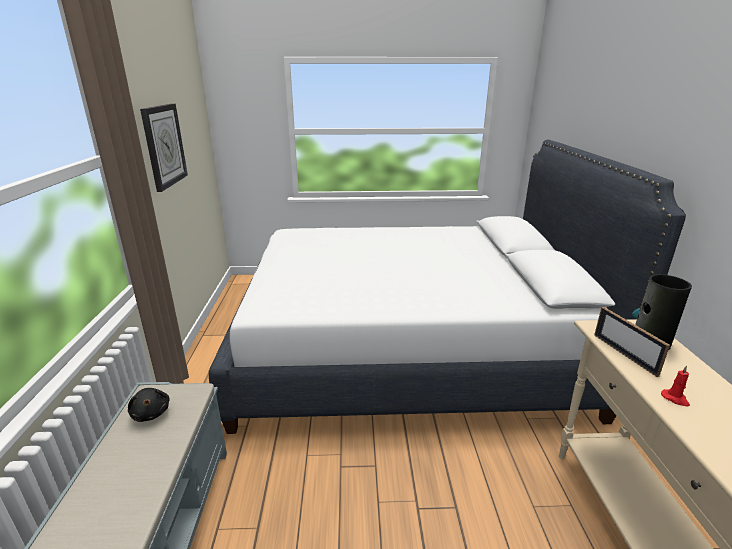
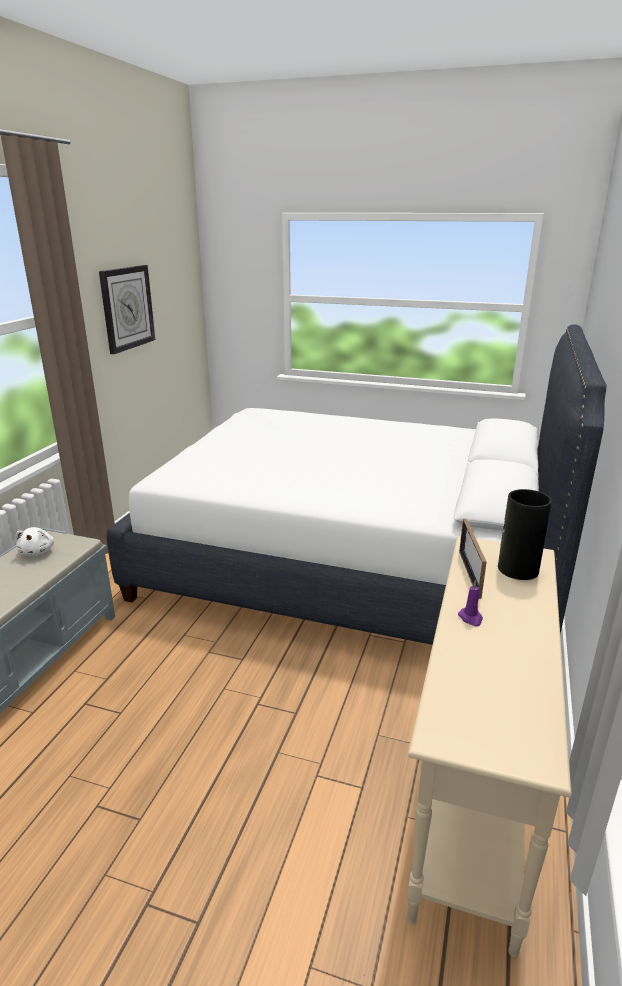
camera: 20 degrees right, 0 degrees up
black plush toy [128,388,170,422] -> white plush toy [15,527,54,556]
red candle [661,365,690,406] -> purple candle [458,580,483,626]

